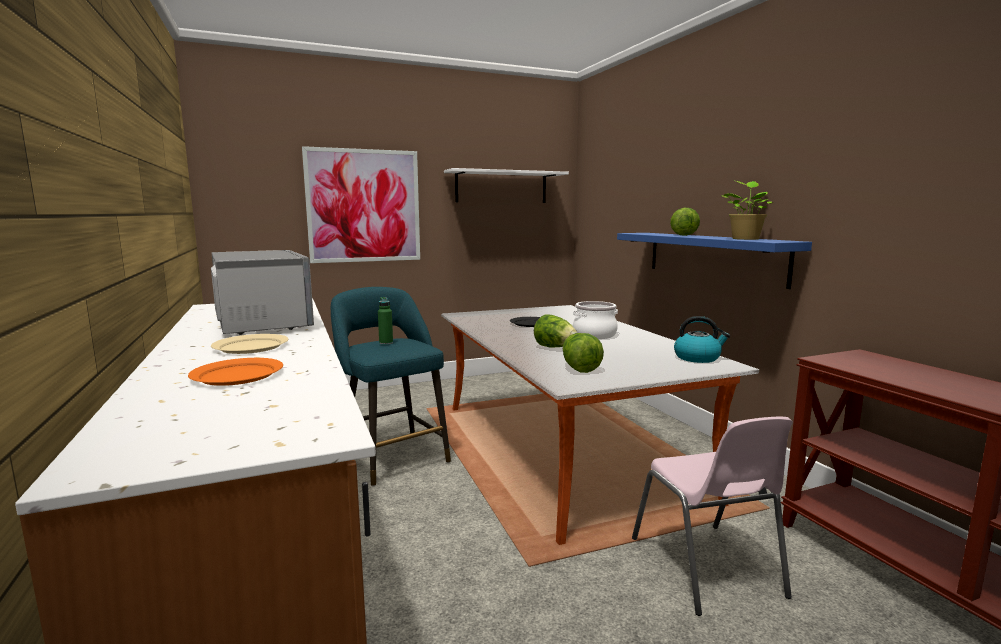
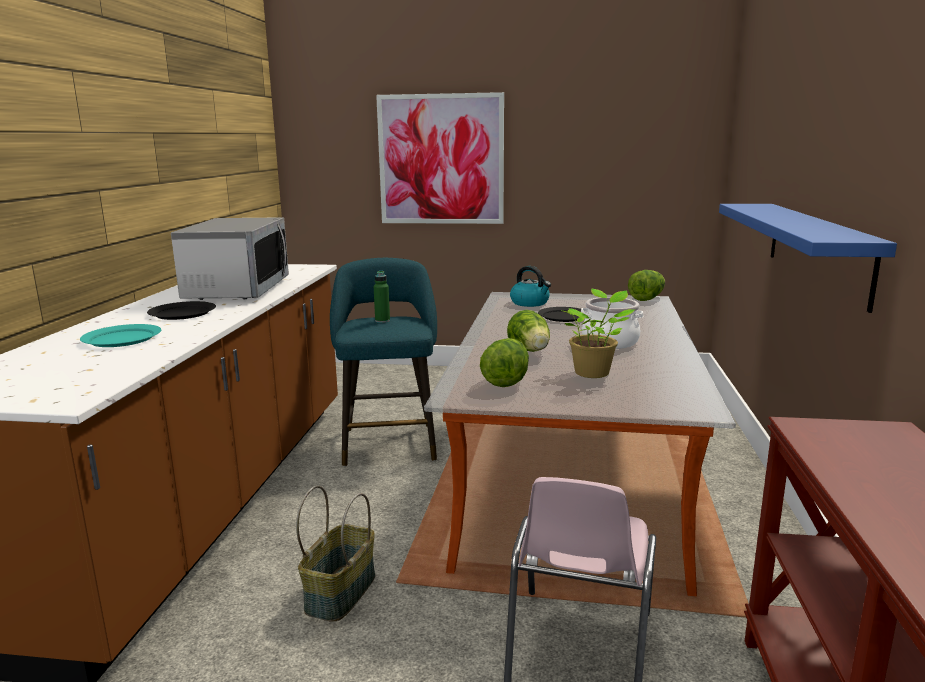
camera: 30 degrees right, 5 degrees up
orange plate [188,358,283,386] -> turquoise plate [80,324,161,347]
beige plate [211,334,289,354] -> black plate [147,301,216,320]
white shelf [444,168,569,203] -> none
lettuce [670,208,700,236] -> lettuce moved to [628,270,665,301]
kettle [674,316,730,363] -> kettle moved to [510,266,551,307]
potted plant [723,180,774,240] -> potted plant moved to [563,289,636,378]
none -> basket [296,485,375,622]

